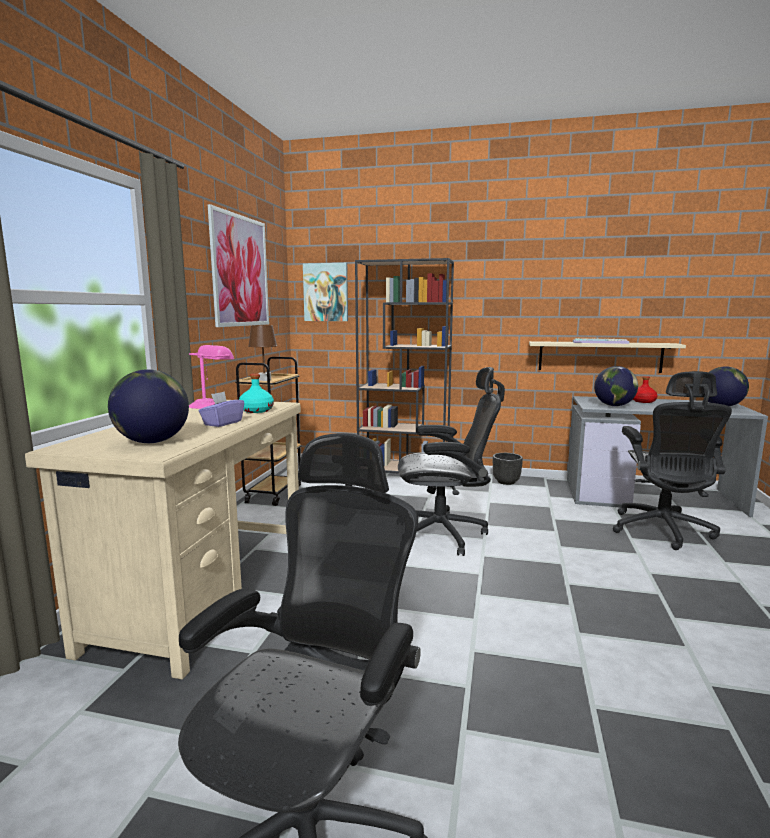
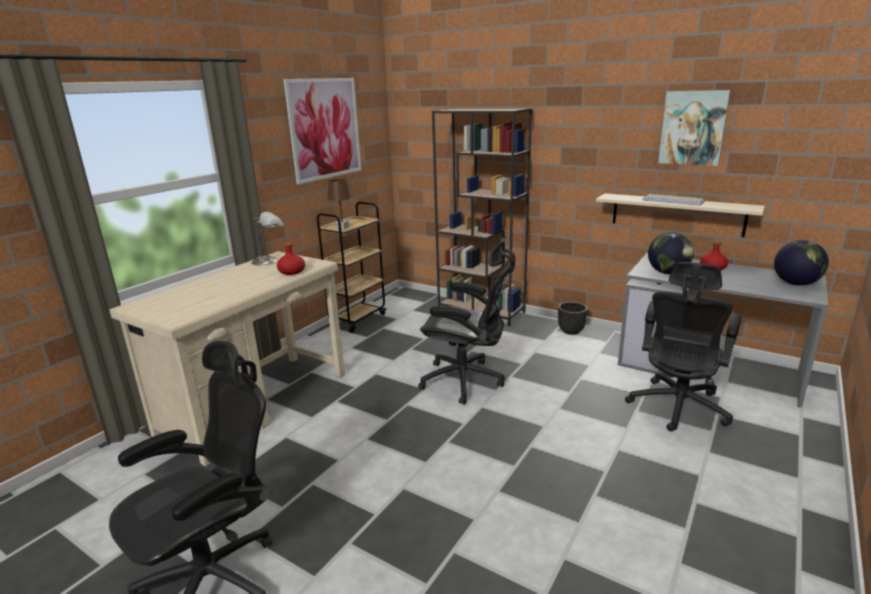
camera: 20 degrees right, 10 degrees up
globe [108,369,189,443] -> none
pink table lamp [189,345,234,409] -> white table lamp [252,212,284,265]
purple tissue box [199,391,244,427] -> none
turquoise bottle [239,374,274,413] -> red bottle [277,243,305,275]
picture [303,263,348,321] -> picture moved to [658,90,731,166]

